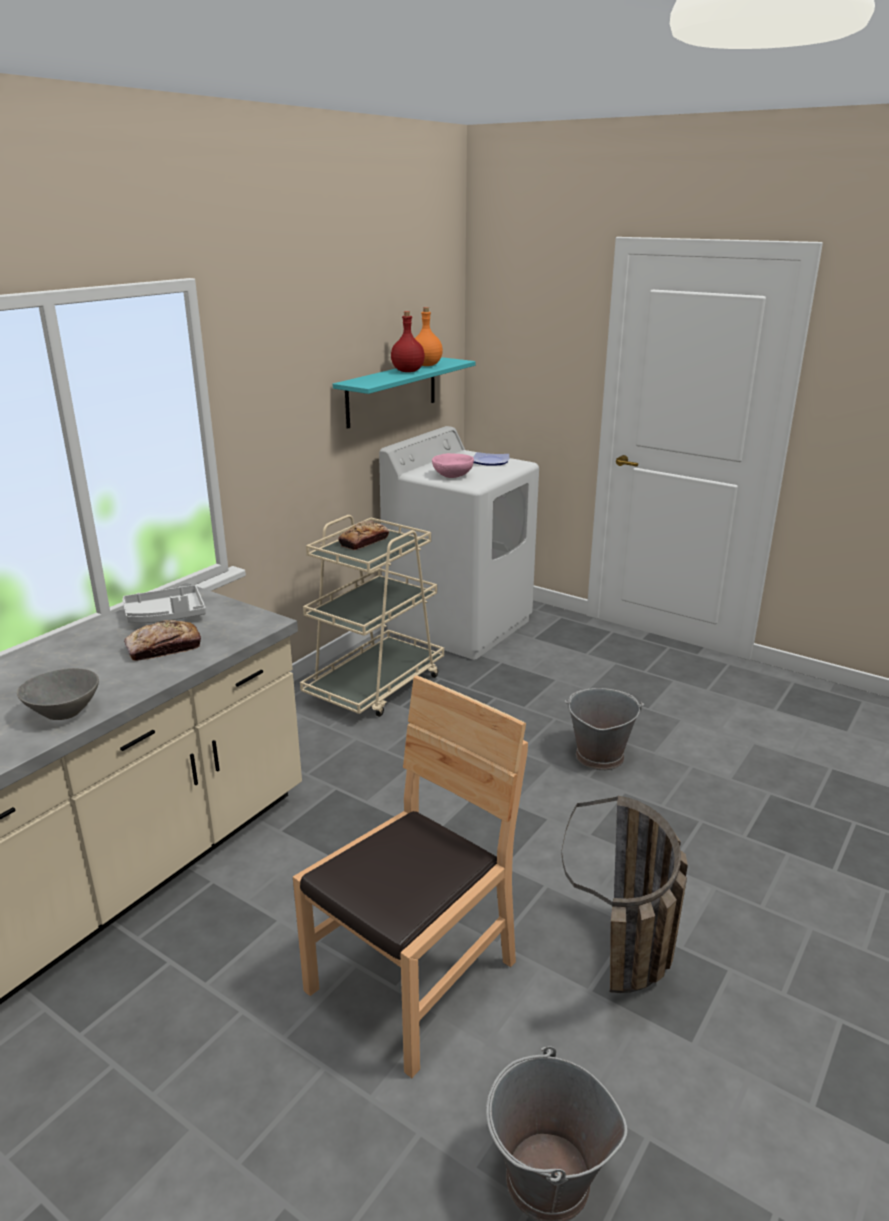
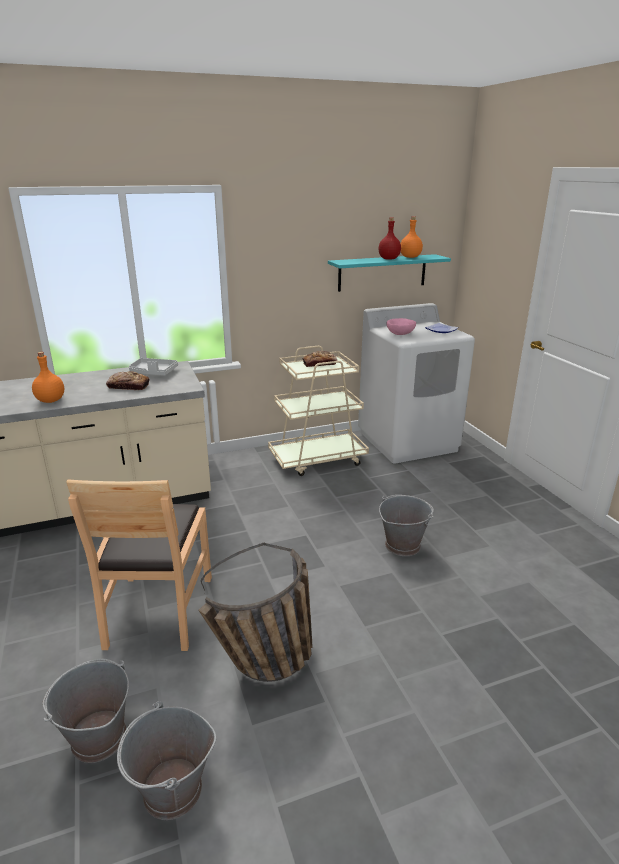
camera: 35 degrees right, 0 degrees up
grey bowl [17,668,99,720] -> orange bottle [32,352,64,403]
brown chair [293,675,528,1078] -> brown chair turned 105 degrees clockwise [66,479,212,651]
none -> grey bucket [117,701,216,820]

